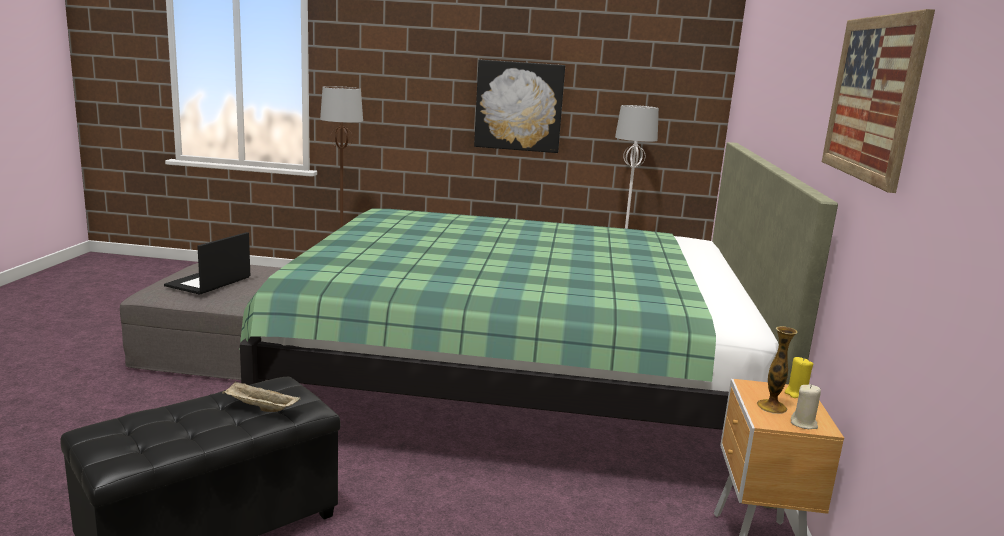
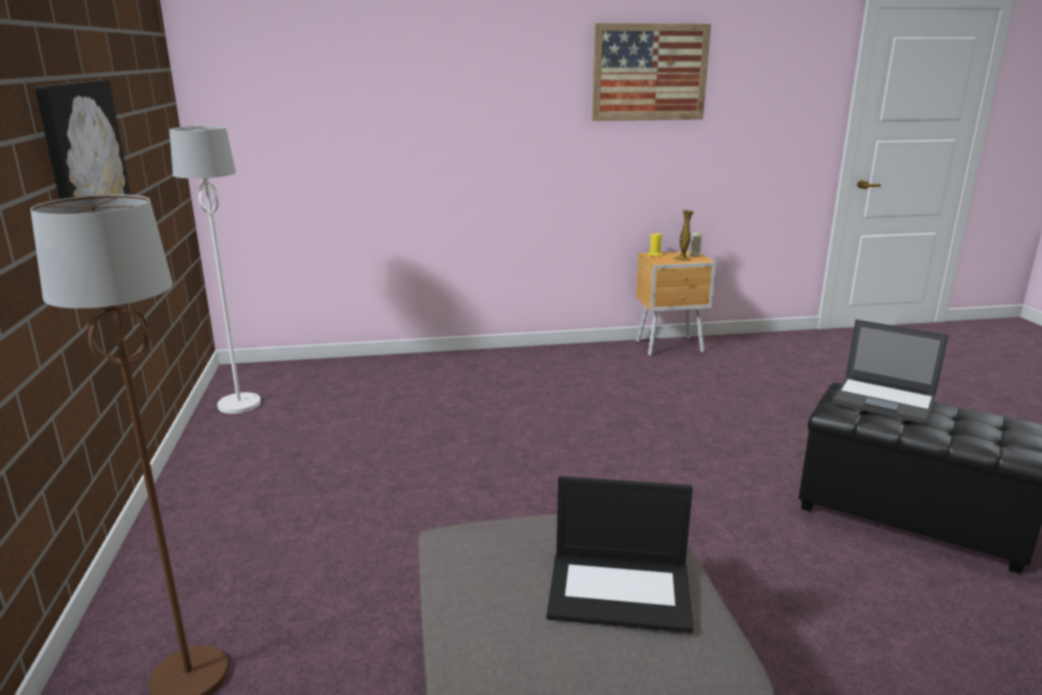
camera: 105 degrees left, 5 degrees up
beige tray [222,381,301,412] -> laptop [832,319,949,424]
green bed [239,142,838,509] -> none

